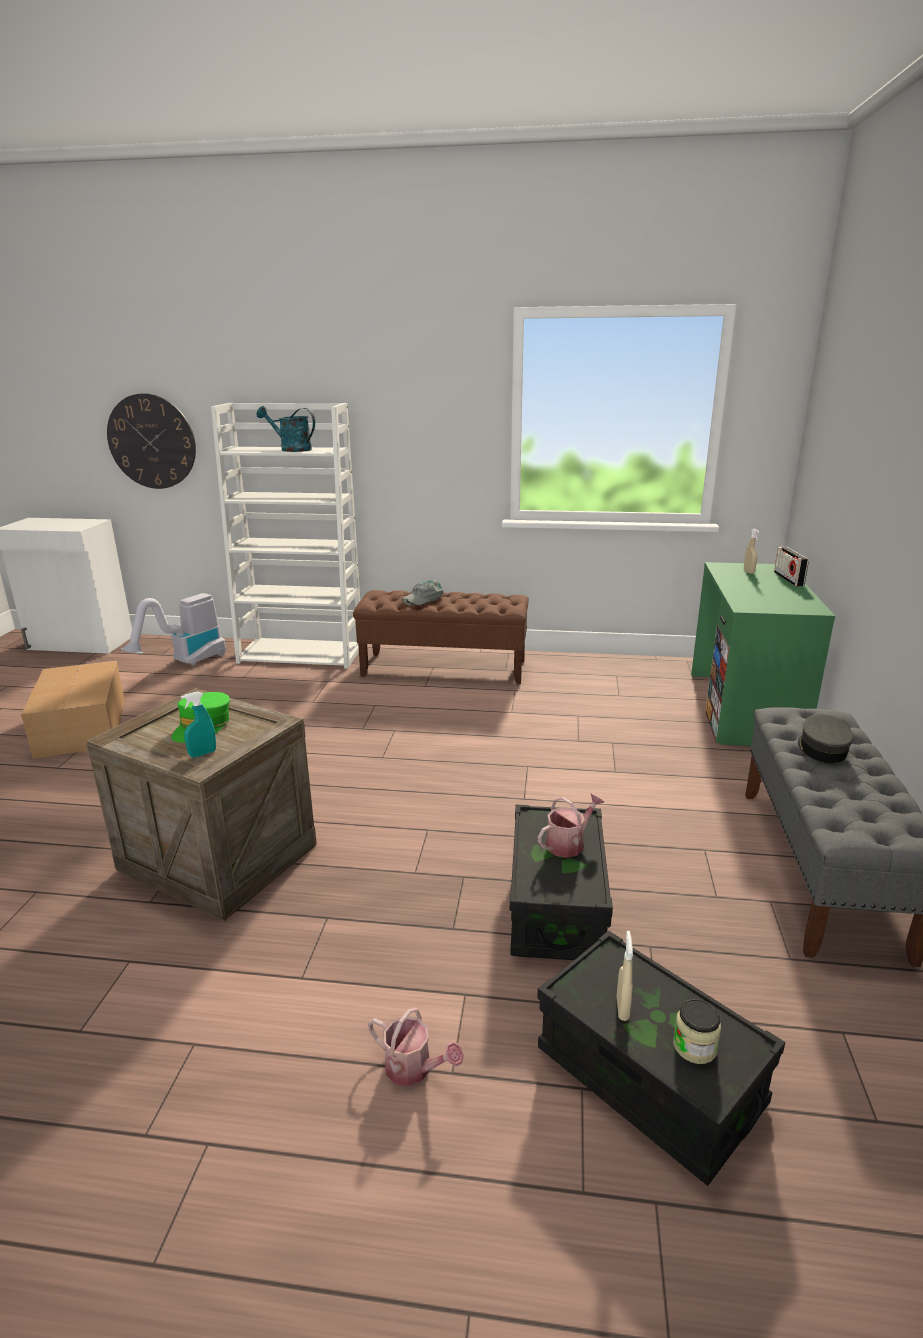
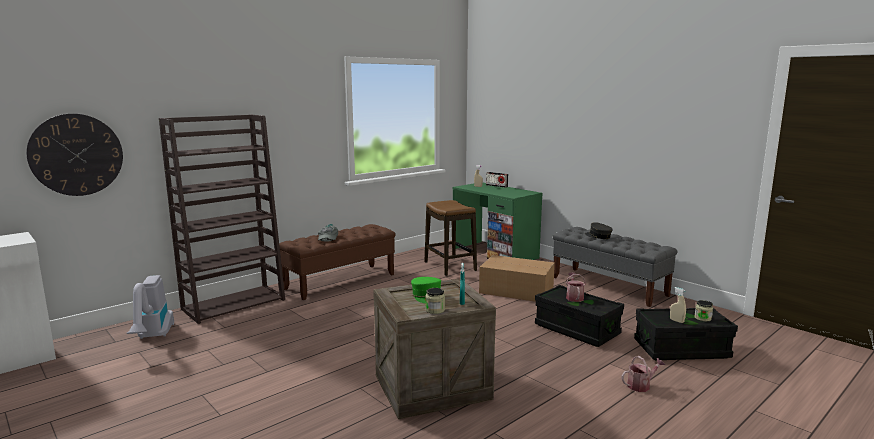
camera: 50 degrees left, 10 degrees down
cardboard box [21,661,125,759] -> cardboard box moved to [479,255,555,302]
white bookcase [211,403,360,669] -> brown bookcase [159,115,285,324]
turquoise watering can [257,406,315,452] -> none
none -> stool [424,200,477,276]
none -> jar [425,288,445,314]

